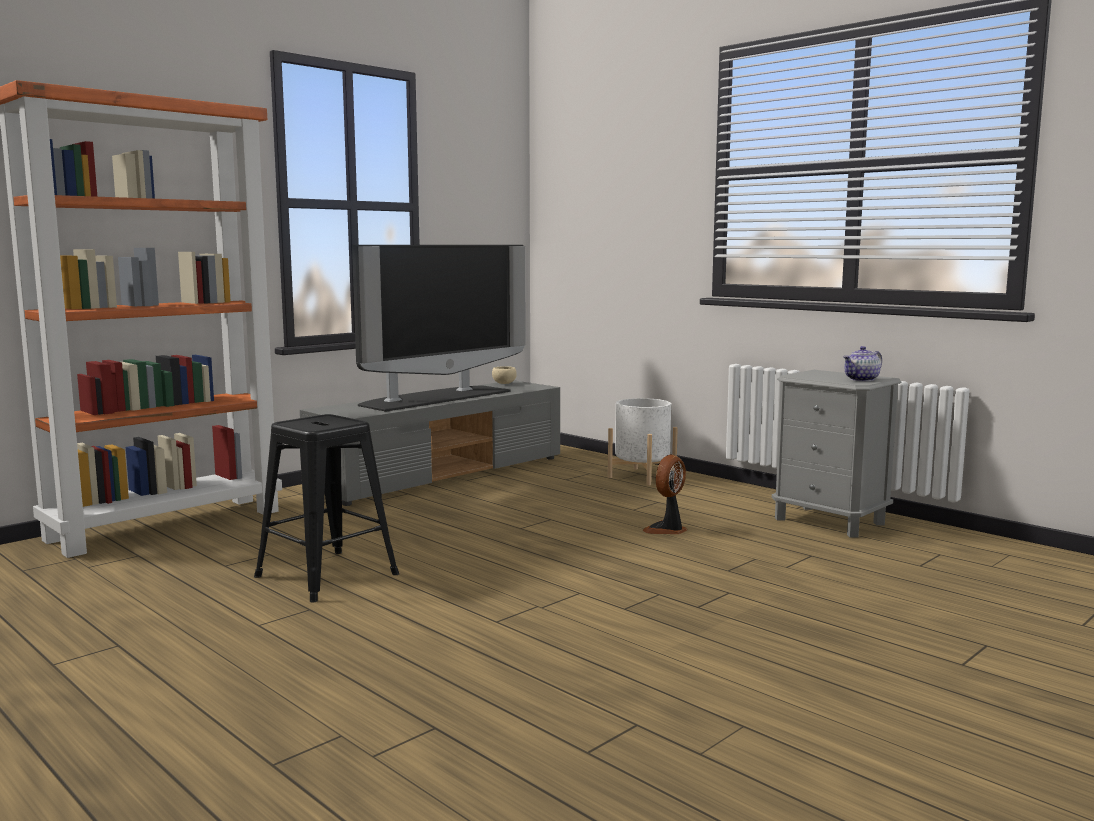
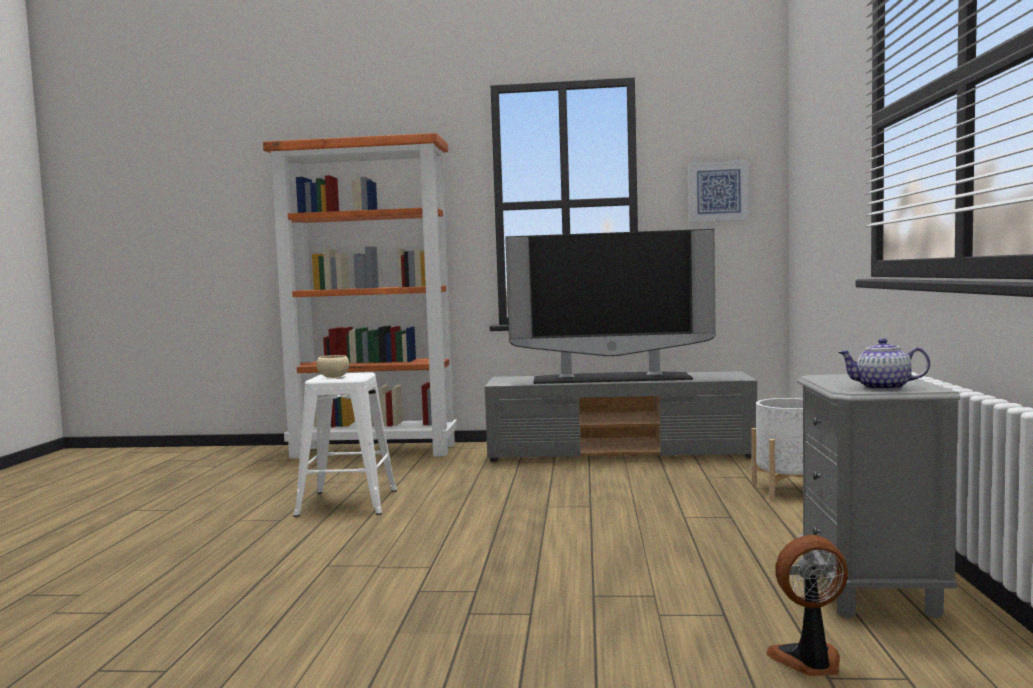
camera: 50 degrees right, 5 degrees down
black stool [254,414,399,603] -> white stool [293,373,397,517]
beige bowl [492,366,517,384] -> beige bowl moved to [317,355,349,378]
fan [642,455,687,534] -> fan moved to [766,535,848,676]
none -> picture [688,160,749,222]

